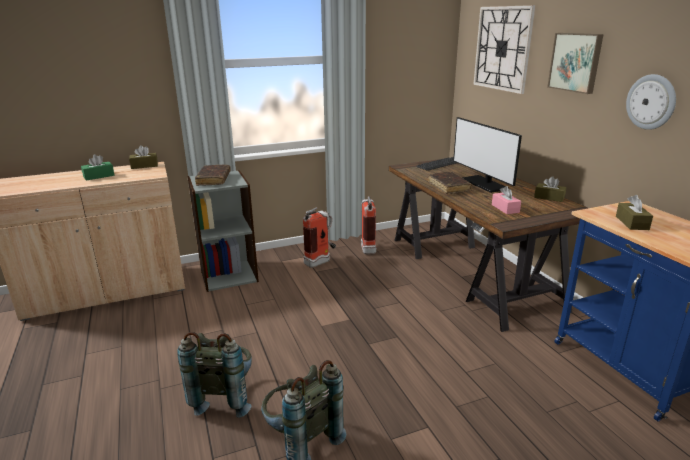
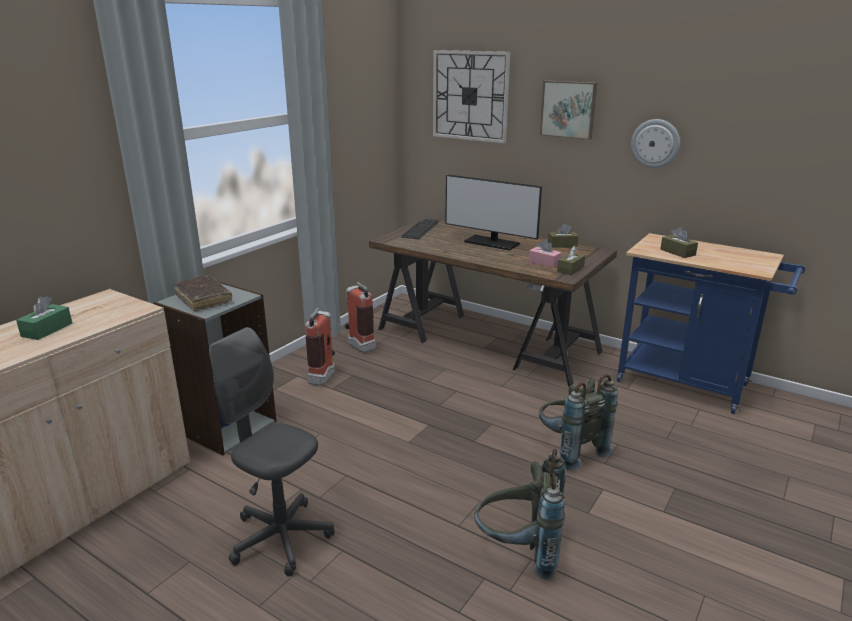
camera: 35 degrees left, 0 degrees up
brown tissue box [129,145,158,169] -> brown tissue box moved to [557,246,585,275]
grey backpack [178,332,252,418] -> grey backpack moved to [539,374,618,471]
brown book [428,172,472,194] -> none
none -> grey office chair [209,327,335,577]

